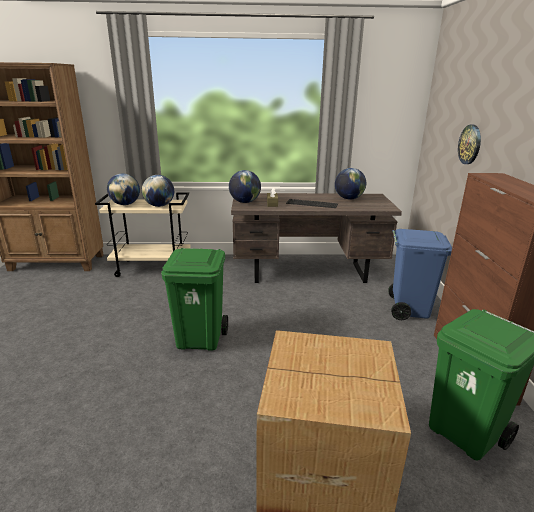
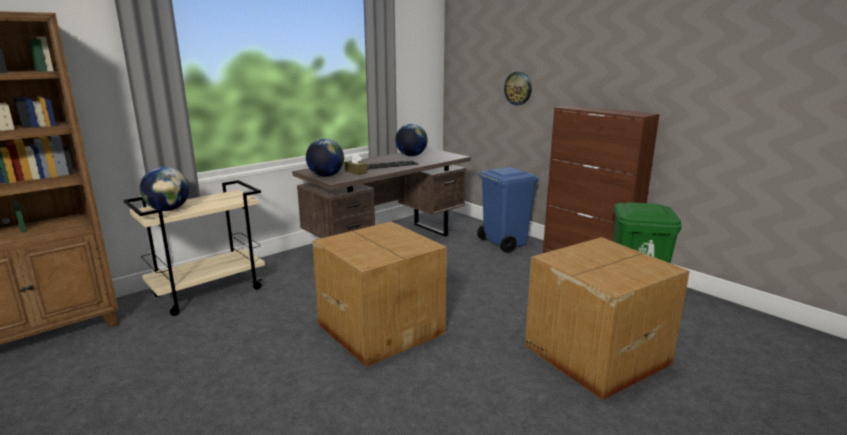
camera: 40 degrees left, 5 degrees down
globe [142,175,174,207] -> none
green trash can [161,248,228,351] -> cardboard box [312,221,447,367]

